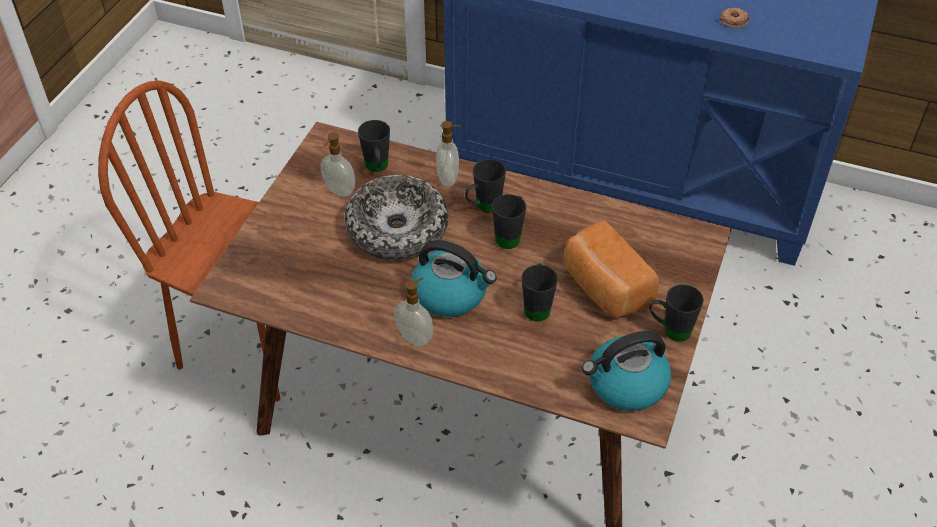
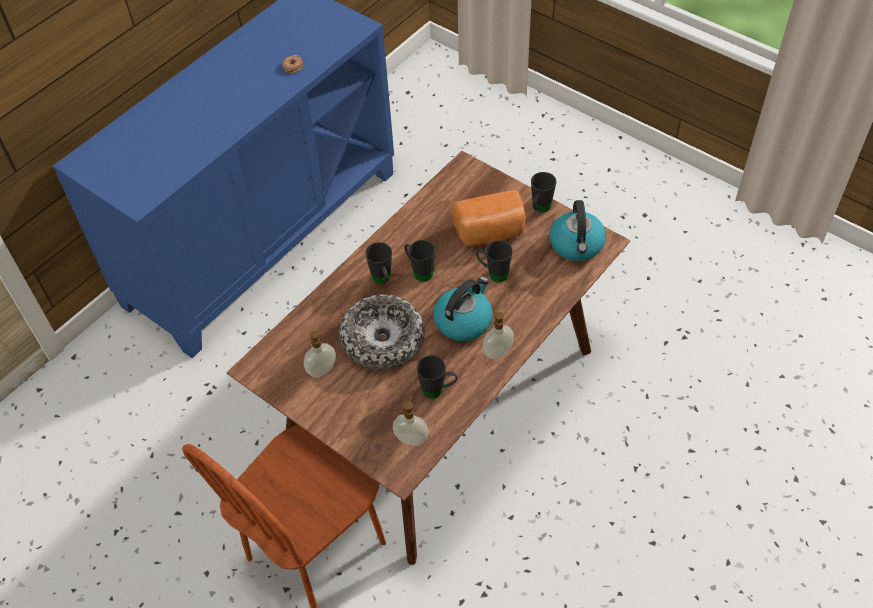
camera: 70 degrees left, 5 degrees up
black mug [358,120,390,172] -> black mug moved to [417,355,458,399]
soap dispenser [436,121,461,187] -> soap dispenser moved to [393,396,429,446]

